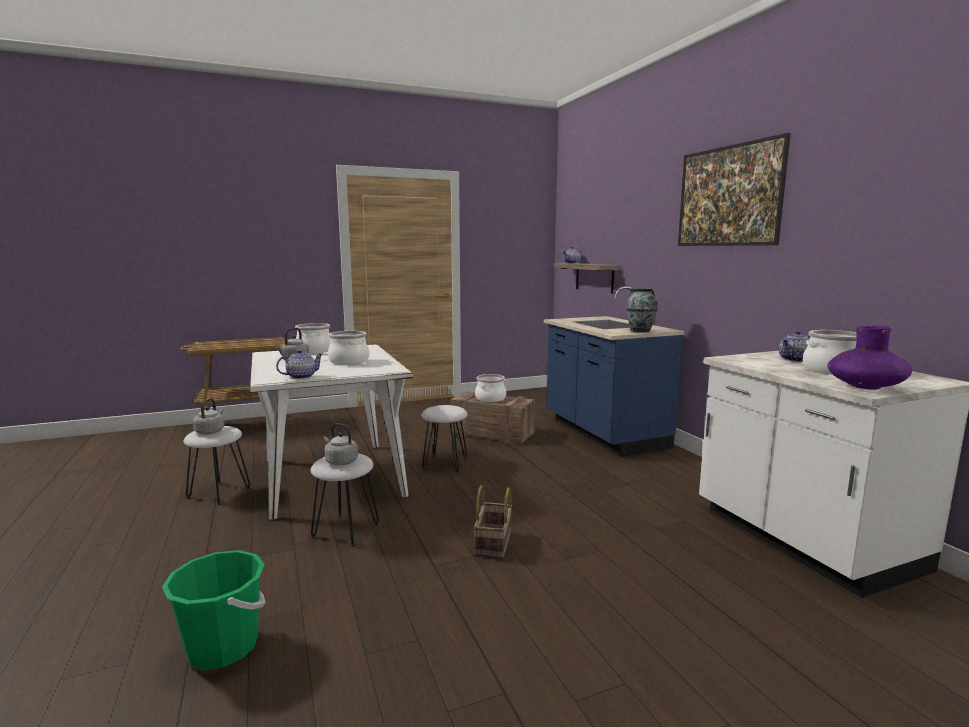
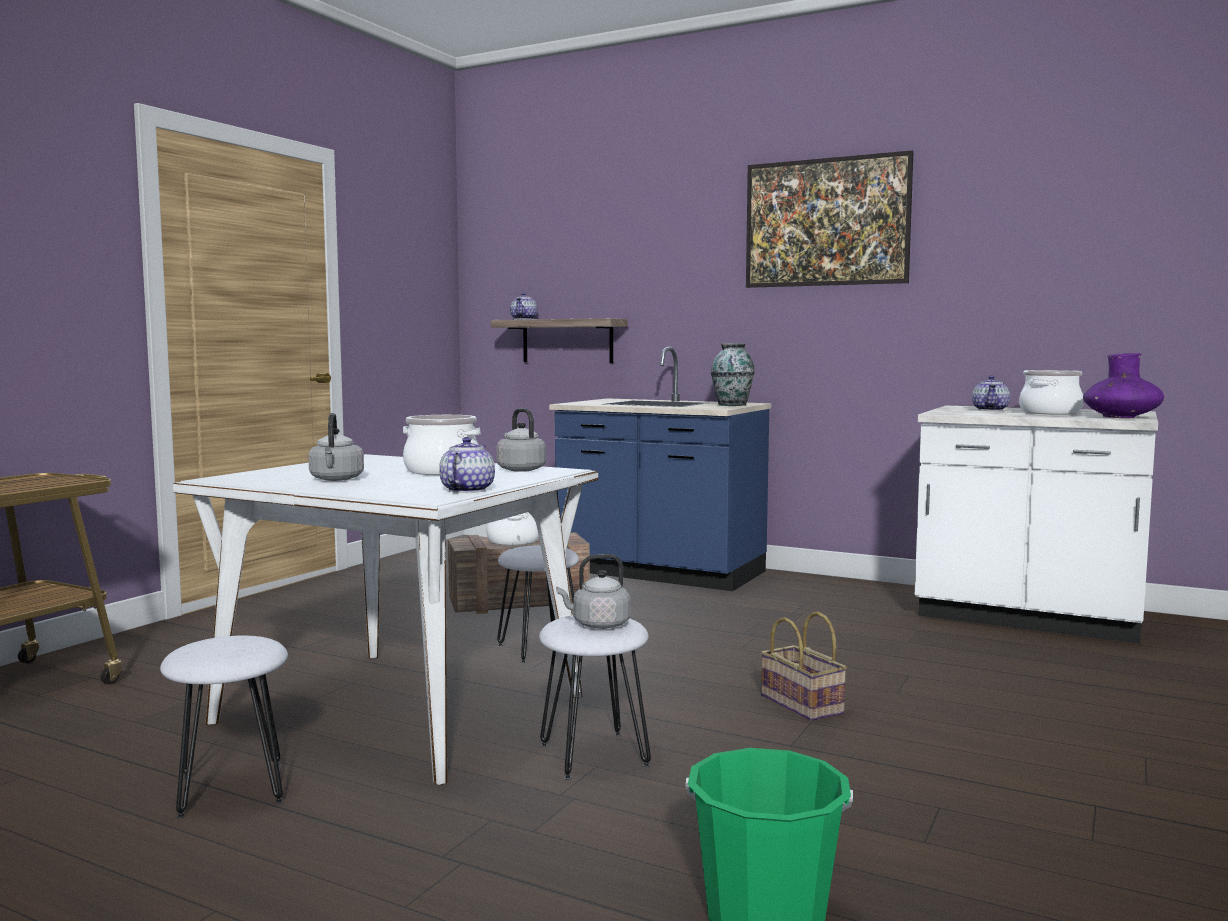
camera: 40 degrees left, 5 degrees down
grey kettle [193,398,224,434] -> grey kettle moved to [496,408,546,472]
cooking pot [295,323,331,354] -> none

